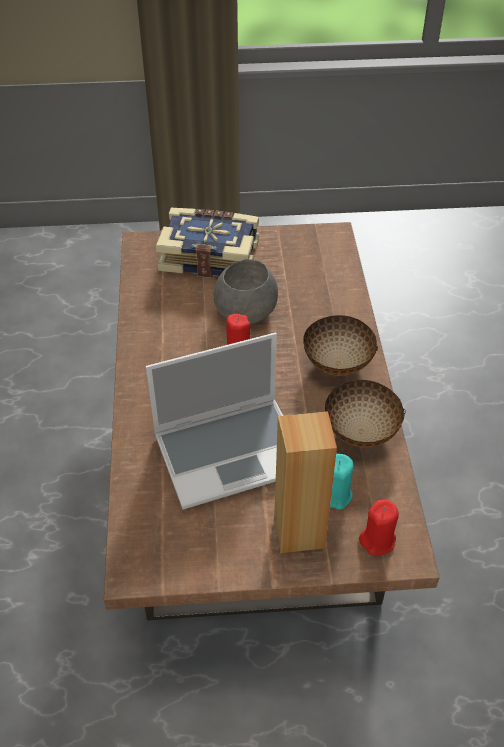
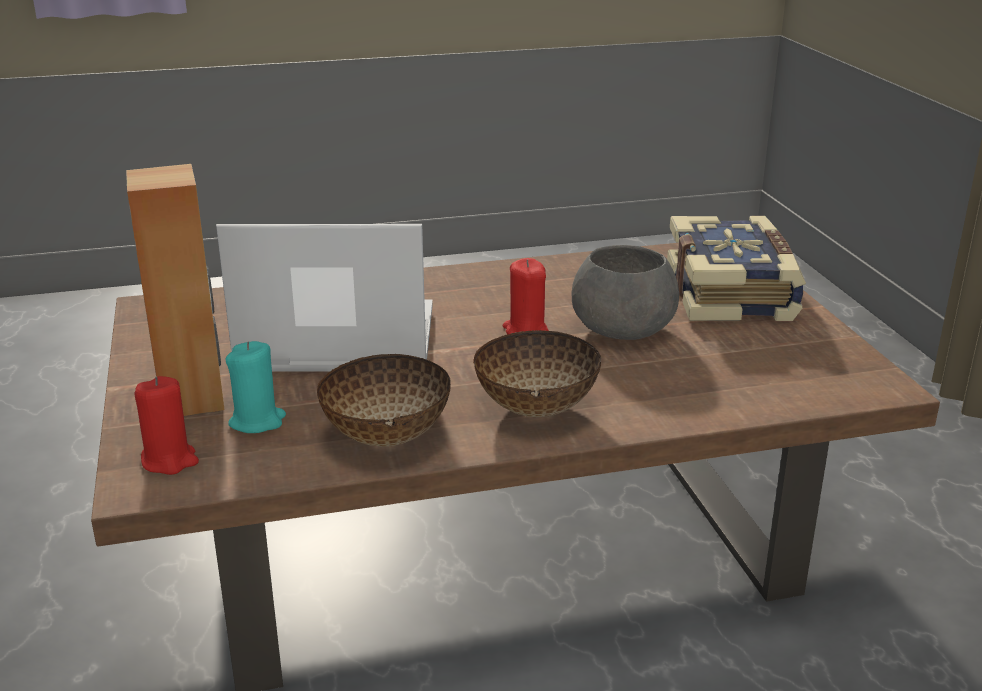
camera: 80 degrees right, 20 degrees down
laptop [146,333,283,510] -> laptop turned 120 degrees clockwise [216,224,433,371]

